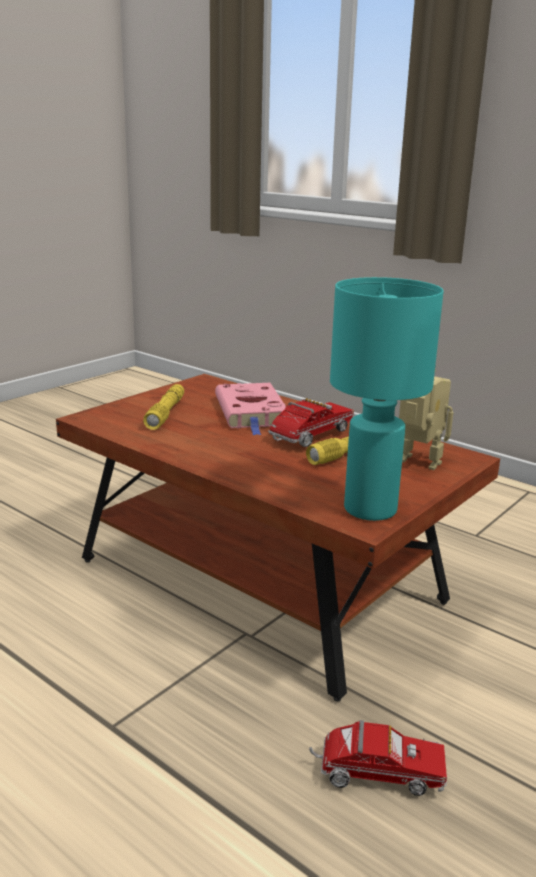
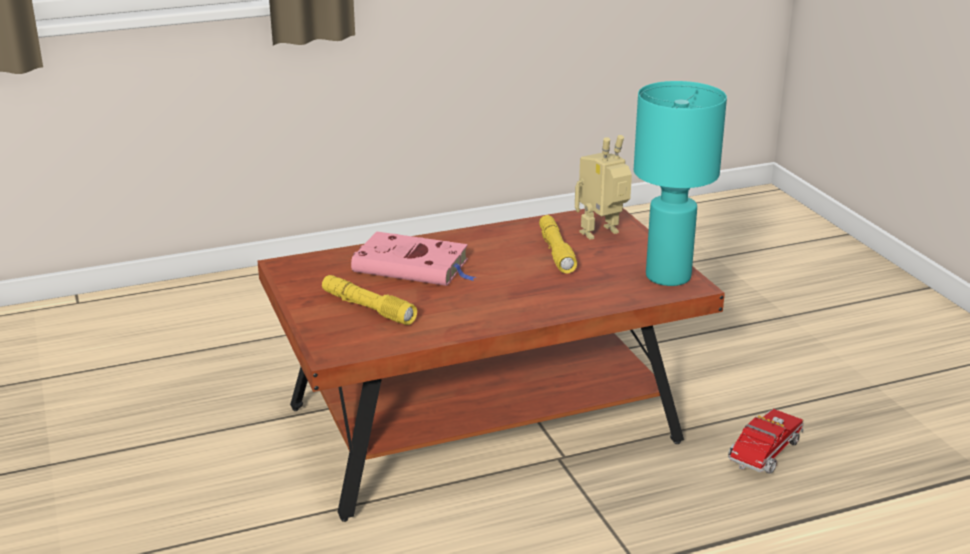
camera: 60 degrees left, 5 degrees up
toy truck [268,398,354,447] -> none

